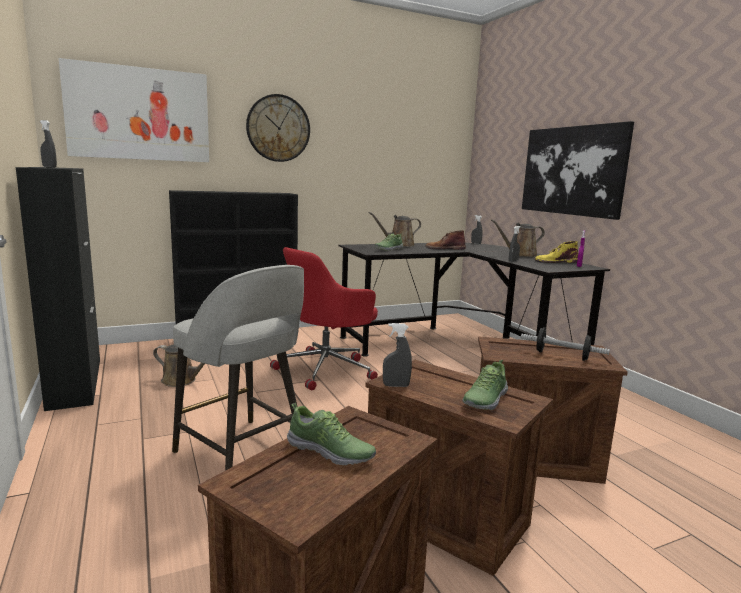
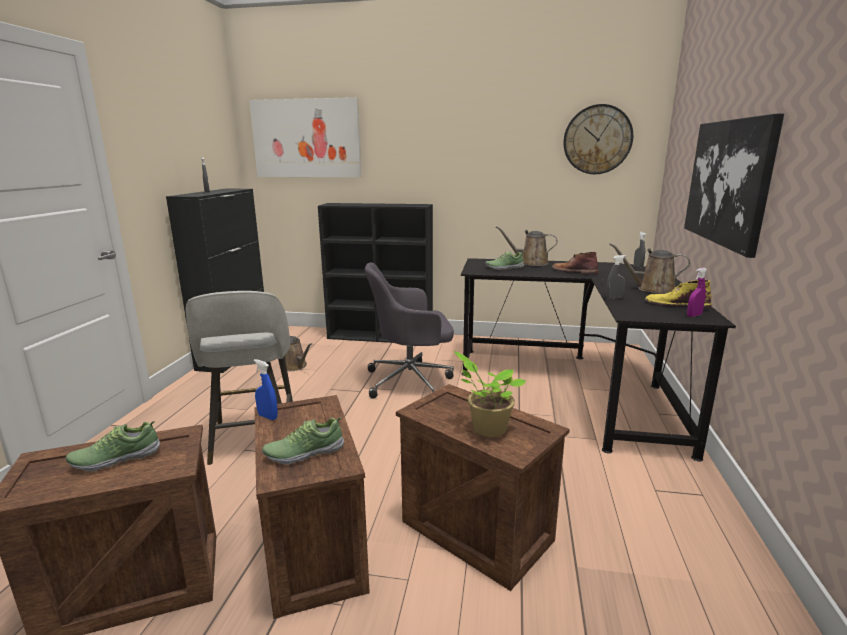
camera: 35 degrees right, 5 degrees up
wall clock [246,94,310,162] -> wall clock moved to [563,104,633,174]
red office chair [270,247,378,390] -> grey office chair [365,262,454,399]
shoe [287,403,376,465] -> shoe turned 90 degrees clockwise [65,421,160,472]
grey spray bottle [383,323,412,387] -> blue spray bottle [254,359,278,420]
dumbbell [521,327,610,361] -> potted plant [454,351,526,437]

